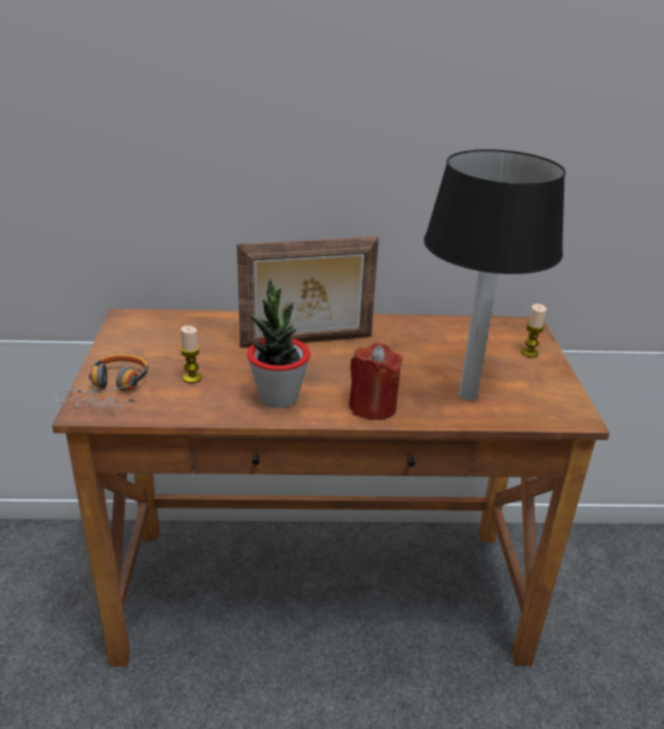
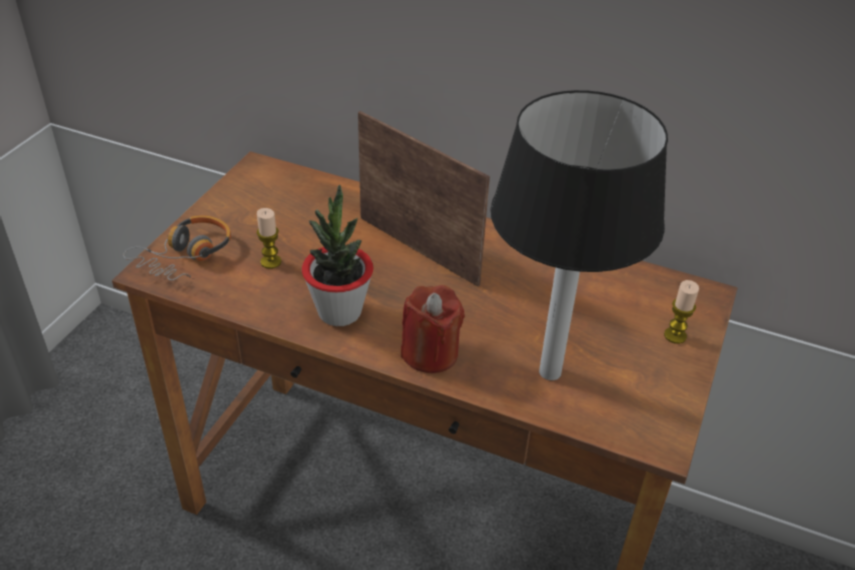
camera: 25 degrees right, 10 degrees up
picture frame [237,236,379,348] -> picture frame turned 150 degrees counterclockwise [358,111,490,287]

